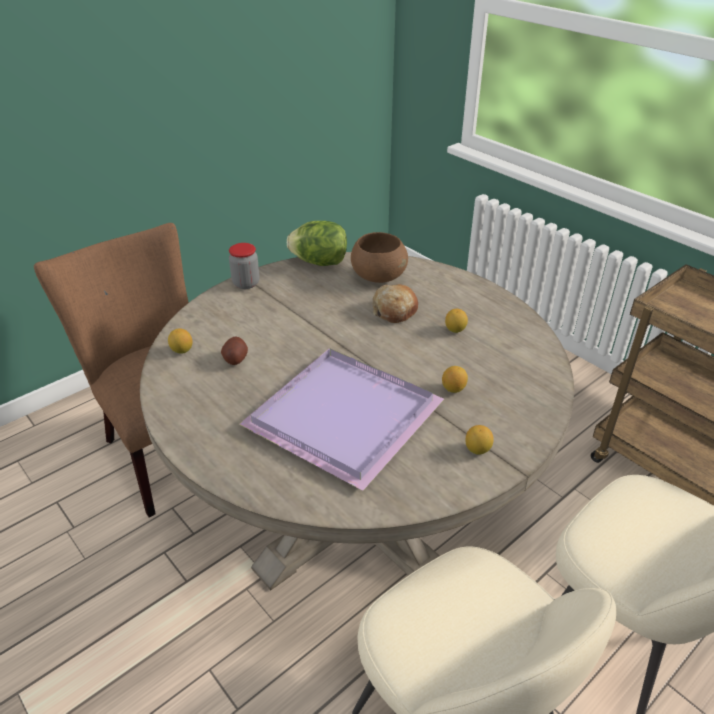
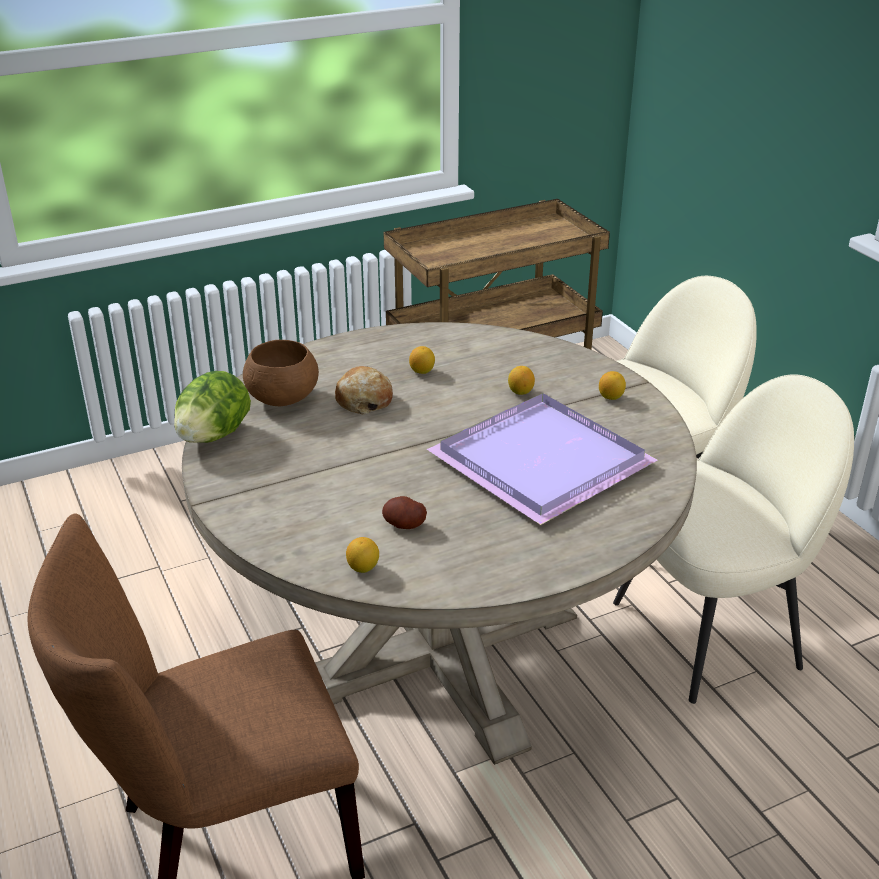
camera: 75 degrees left, 5 degrees down
jar [229,243,259,289] -> none

